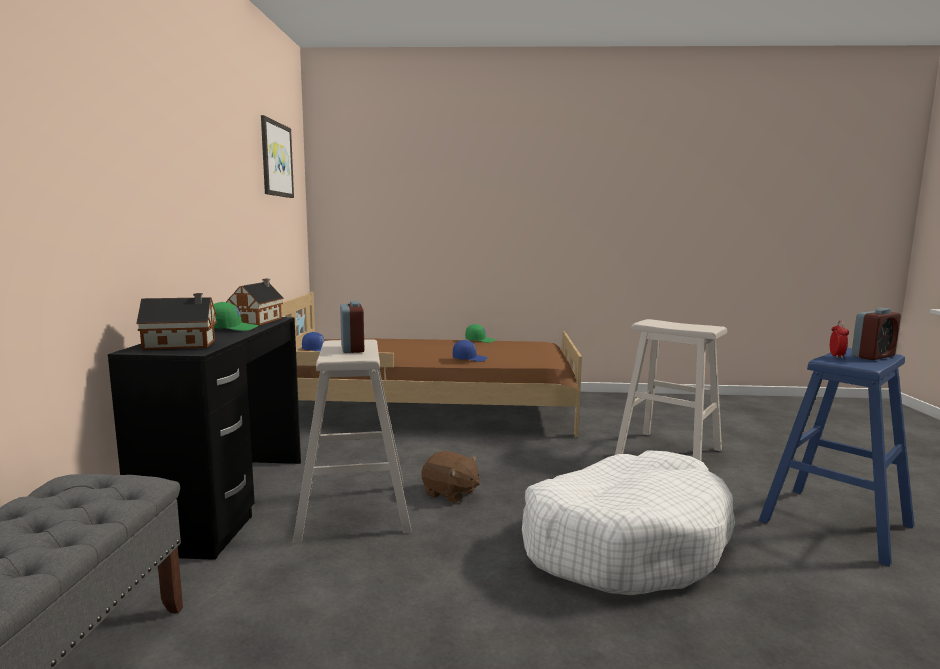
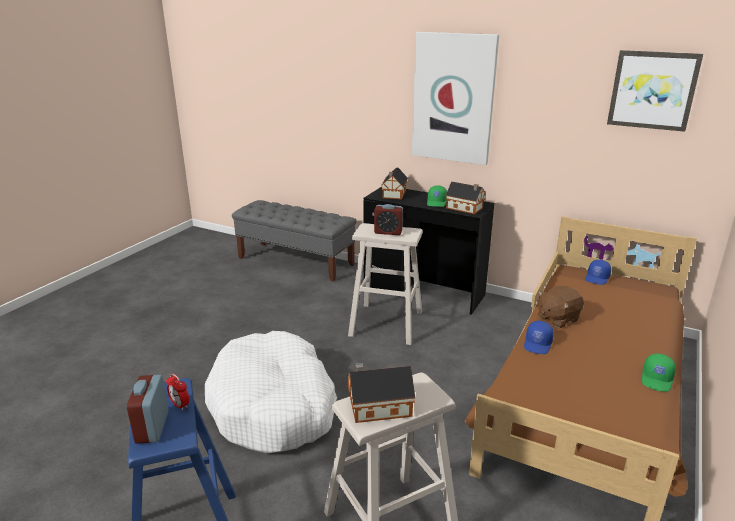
camera: 115 degrees right, 15 degrees up
brown plush toy [421,451,480,503] -> brown plush toy moved to [538,286,584,328]
none -> toy house [347,363,415,423]
none -> picture [412,32,499,165]

